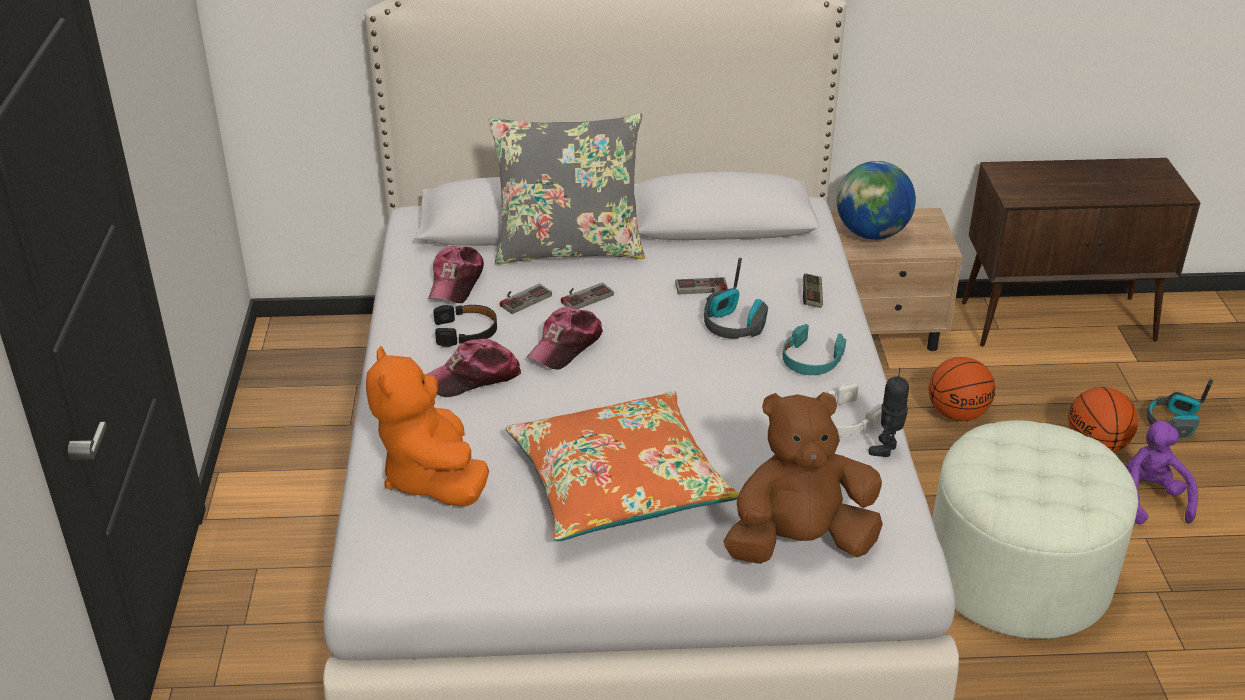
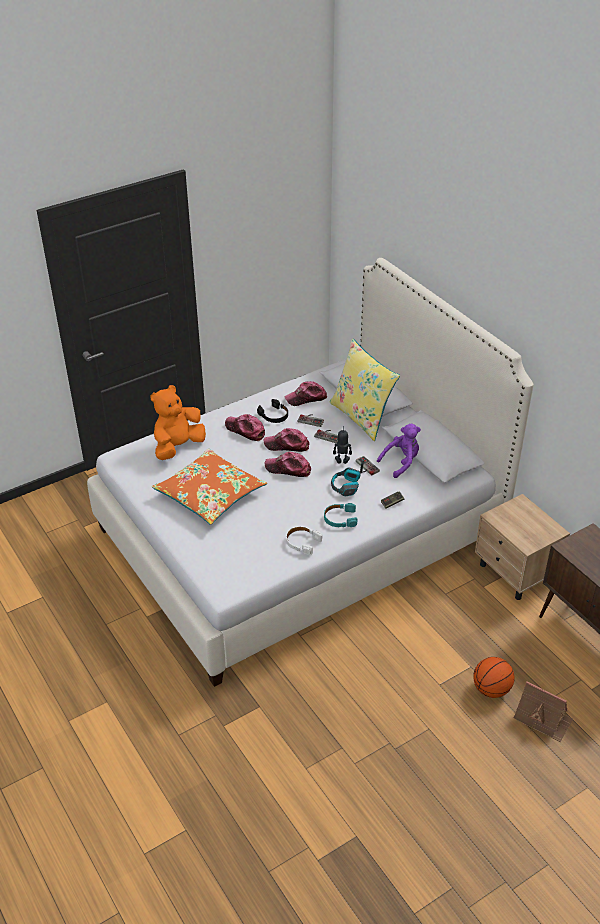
camera: 60 degrees right, 5 degrees up
grey pillow [488,113,645,265] -> yellow pillow [329,338,400,441]
brown plush toy [723,392,883,564] -> none
globe [837,161,916,240] -> none
toy robot [869,368,909,457] -> toy robot moved to [333,430,352,464]
basketball [929,357,995,421] -> none
white ottoman [932,420,1138,639] -> none
purple plush toy [1125,421,1198,525] -> purple plush toy moved to [377,424,421,478]
headphones [1146,378,1213,438] -> toy house [514,681,573,742]
none -> cap [265,452,311,477]

